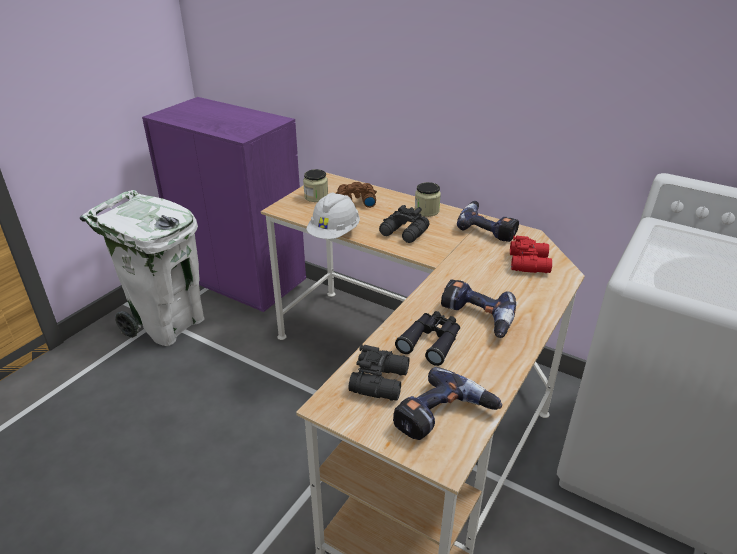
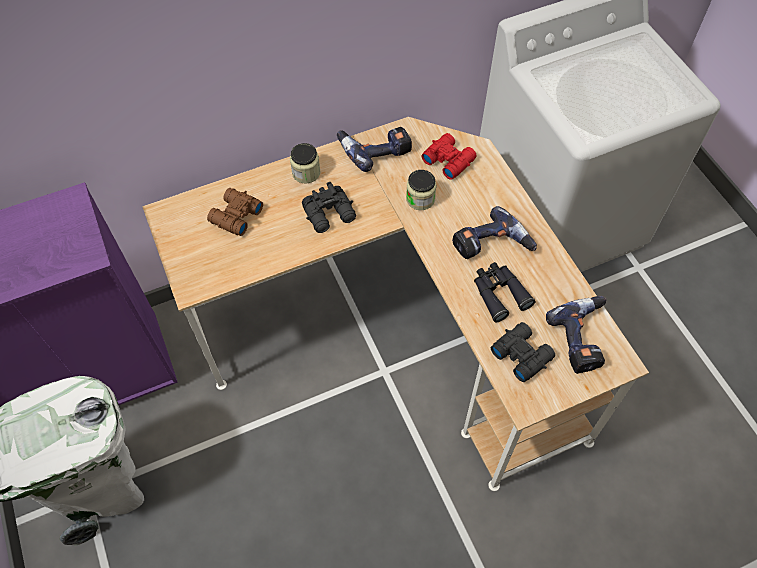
camera: 55 degrees left, 25 degrees up
jar [303,169,328,202] -> jar moved to [406,170,436,210]
white hard hat [306,193,360,239] -> none

